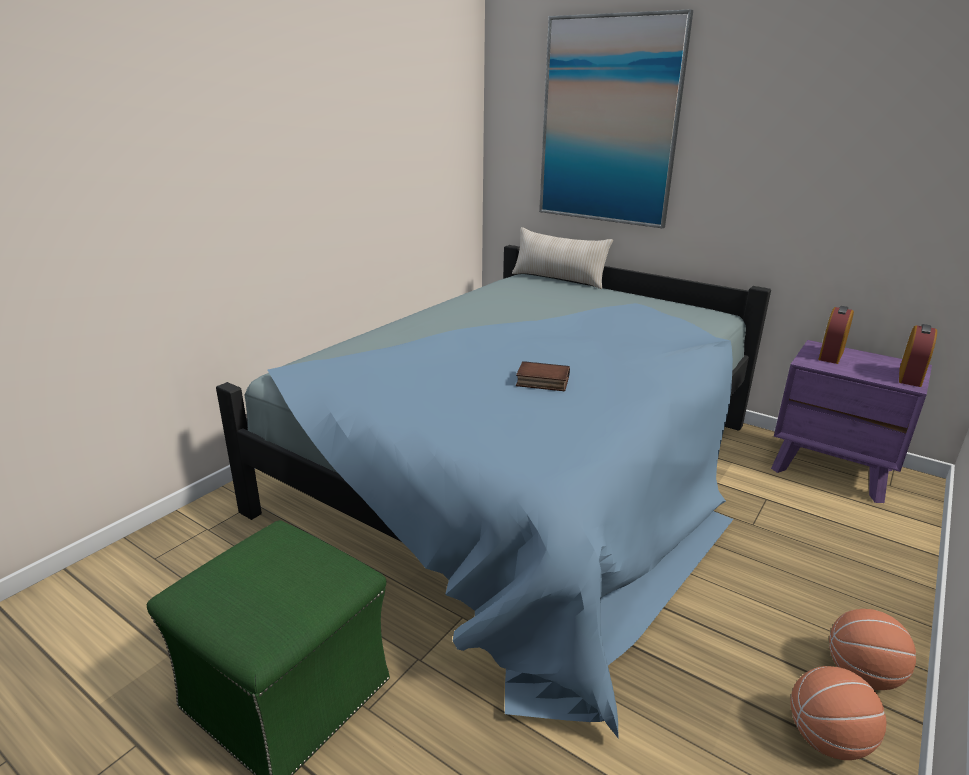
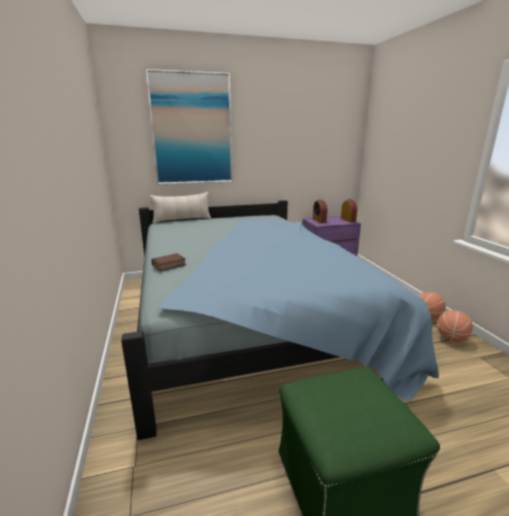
camera: 50 degrees left, 5 degrees down
book [516,361,570,391] -> book moved to [152,253,186,271]

